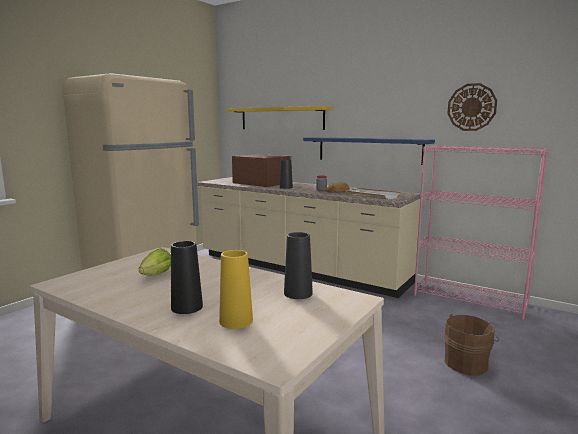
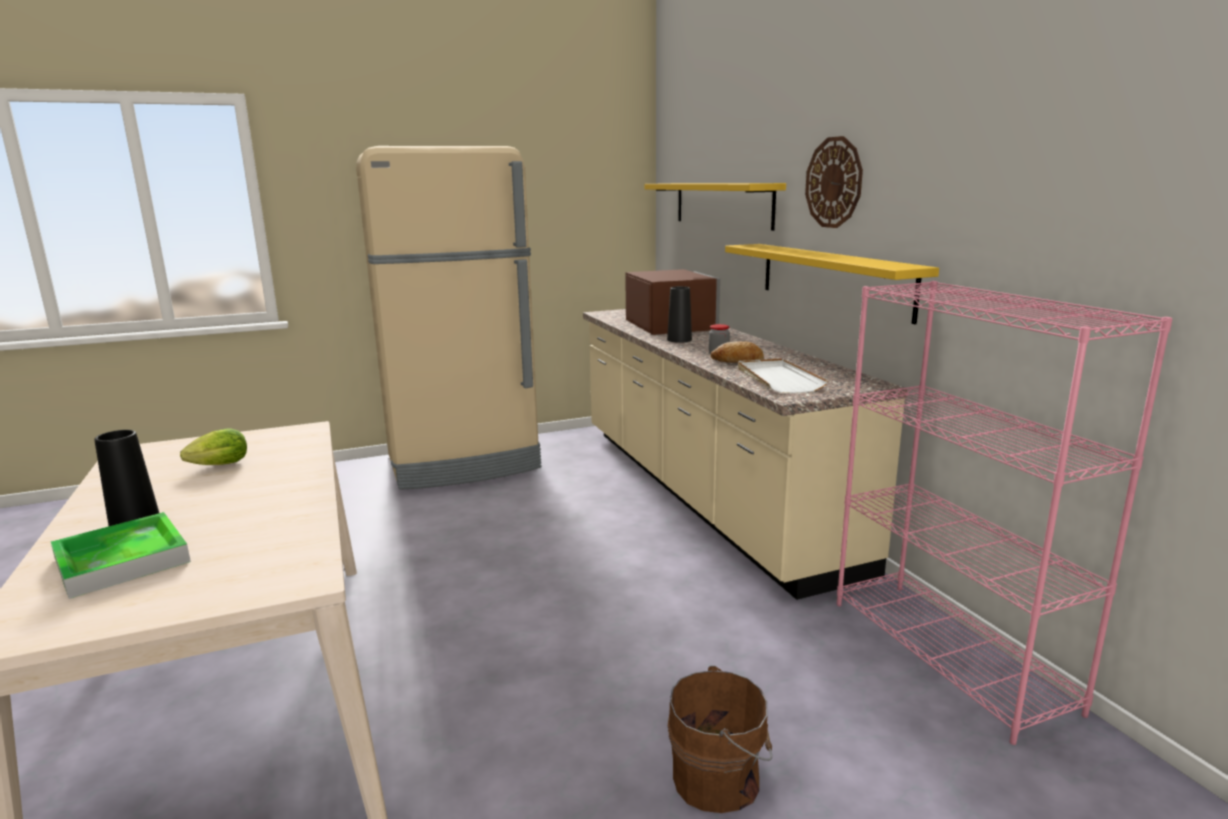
camera: 35 degrees right, 5 degrees up
yellow vase [219,250,253,329] -> tray [51,512,191,599]
black vase [284,232,313,299] -> none
blue shelf [303,137,435,165] -> yellow shelf [725,244,939,324]
wall clock [447,83,497,131] -> wall clock moved to [805,136,863,228]

